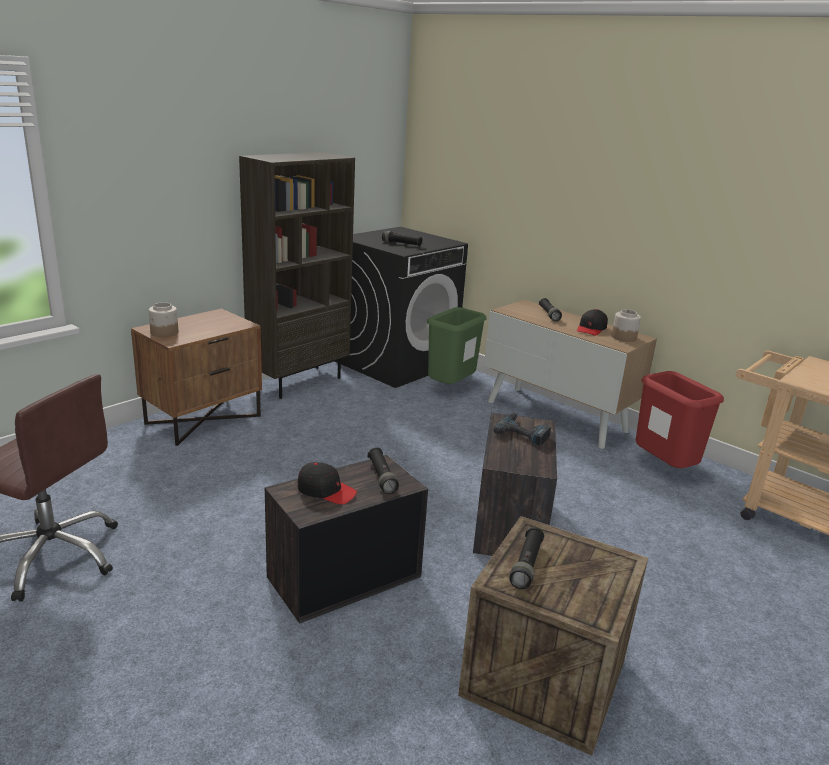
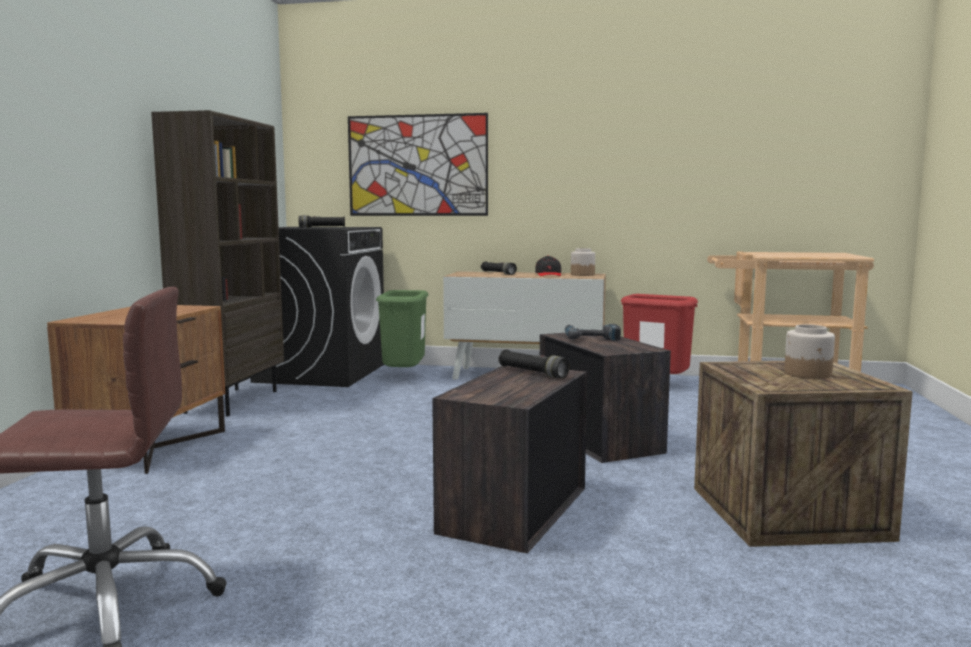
camera: 30 degrees left, 15 degrees down
jar [149,302,178,337] -> jar moved to [784,324,835,379]
black cap [298,462,357,504] -> none
black flashlight [510,528,544,589] -> none
none -> picture [348,113,488,216]

